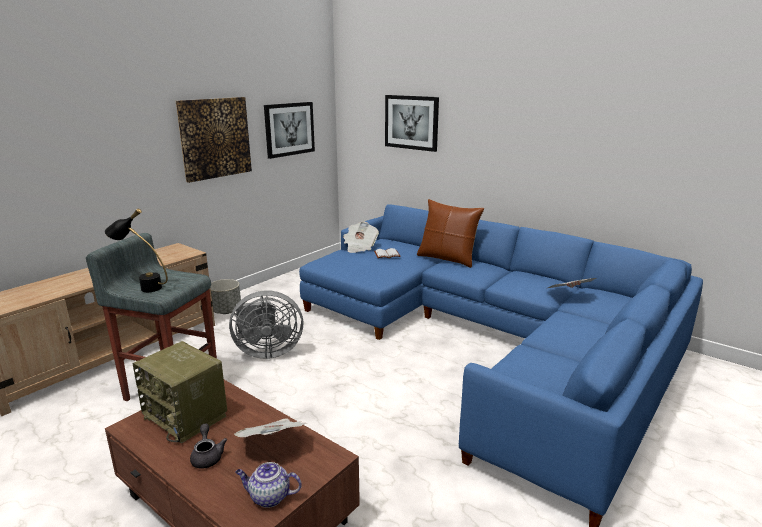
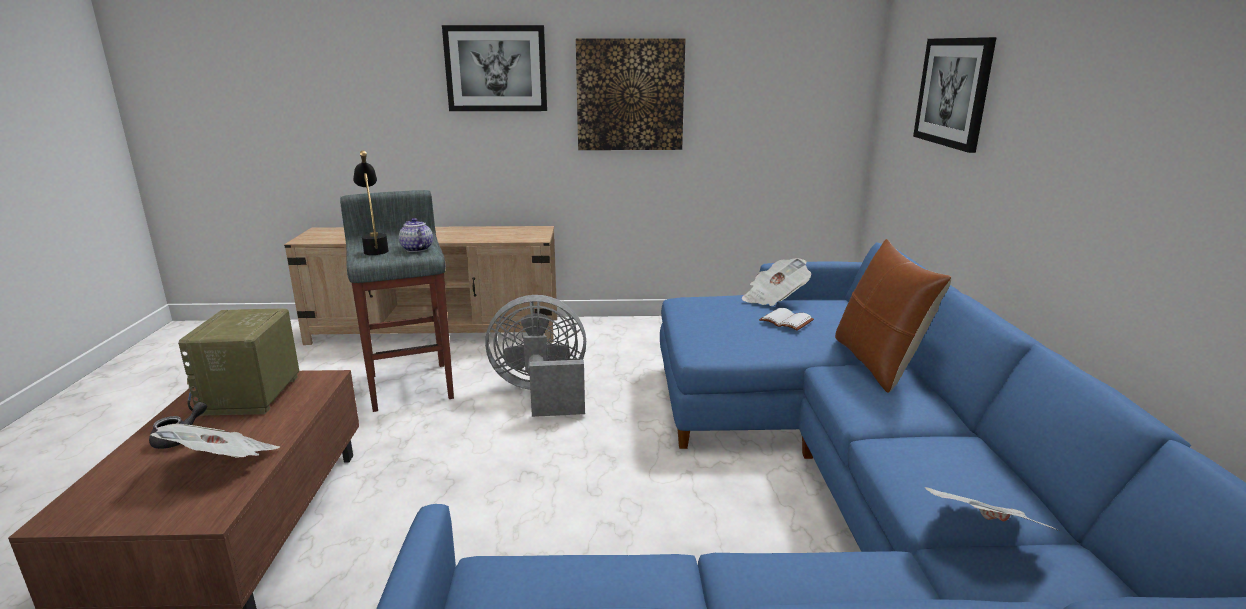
camera: 50 degrees right, 0 degrees up
grey planter [210,279,241,314] -> none
grey fan [229,290,303,359] -> grey fan turned 135 degrees clockwise [485,295,586,417]
teapot [235,462,302,508] -> teapot moved to [399,218,433,252]
picture [264,102,315,159] -> picture moved to [442,25,547,111]

